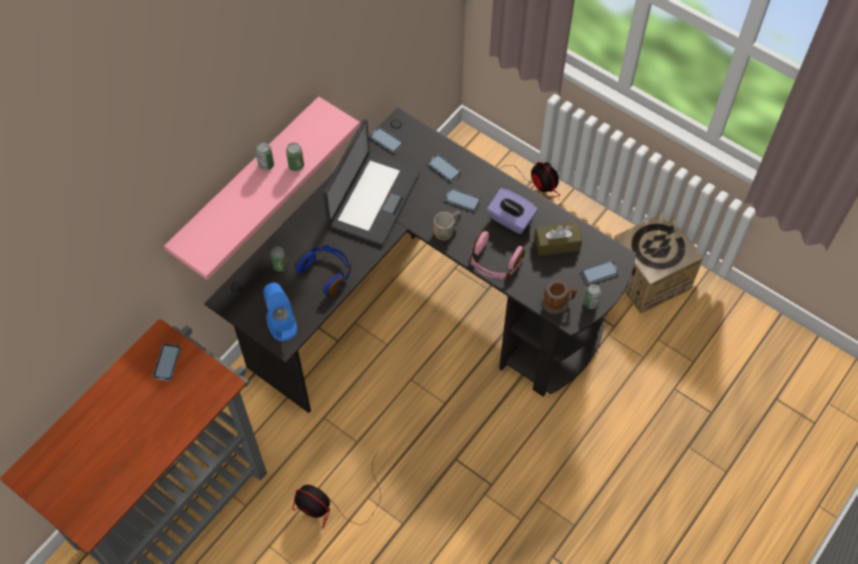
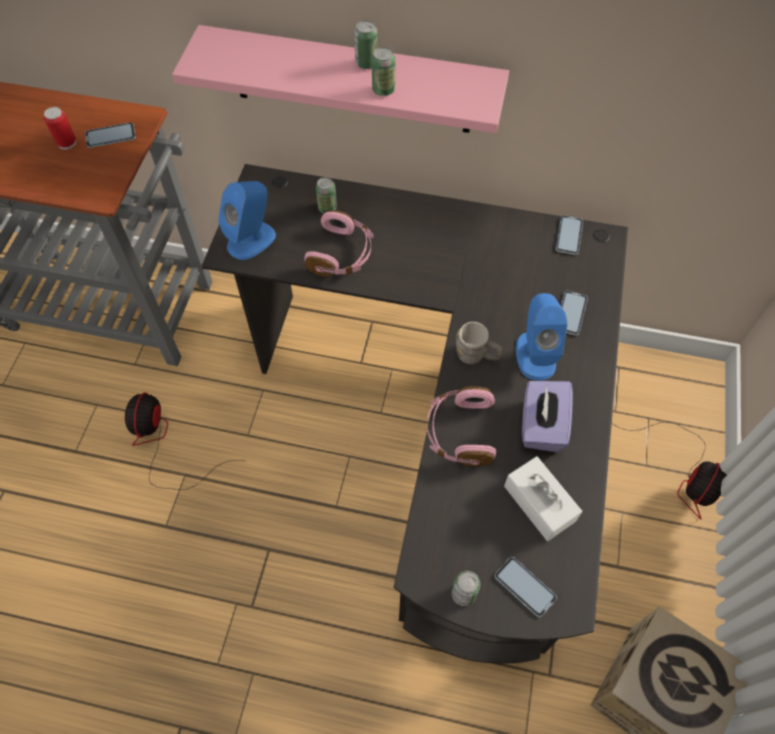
camera: 65 degrees right, 0 degrees up
blue headphones [295,245,351,296] -> pink headphones [304,210,373,277]
laptop [323,119,420,246] -> none
phone [445,188,481,211] -> blue speaker [516,293,568,380]
brown tissue box [534,222,582,256] -> white tissue box [504,456,582,541]
mug [542,280,578,314] -> none
none -> can [44,107,76,150]

